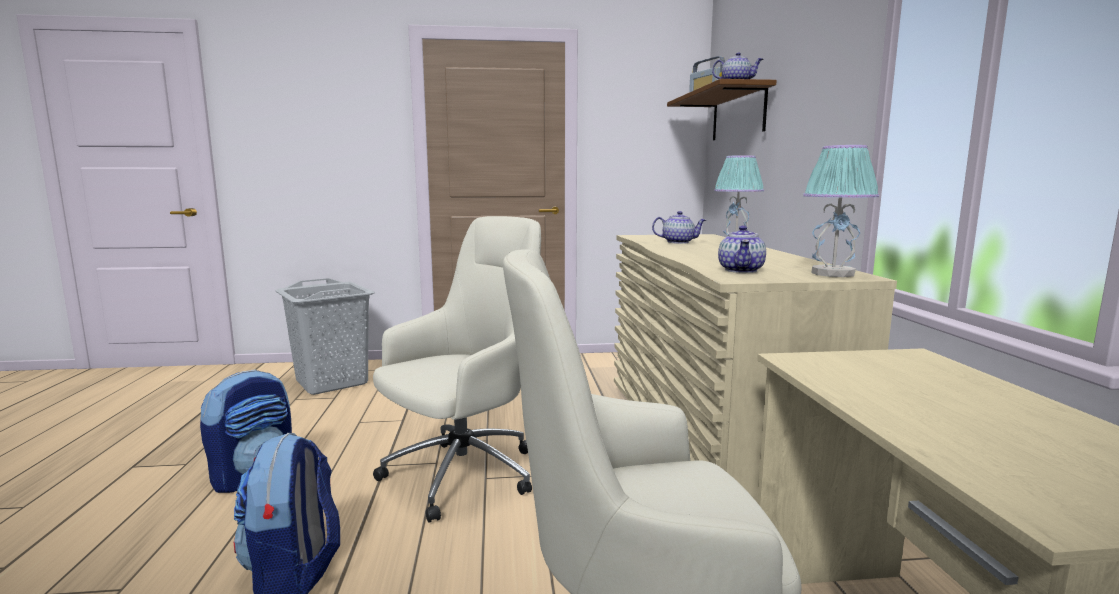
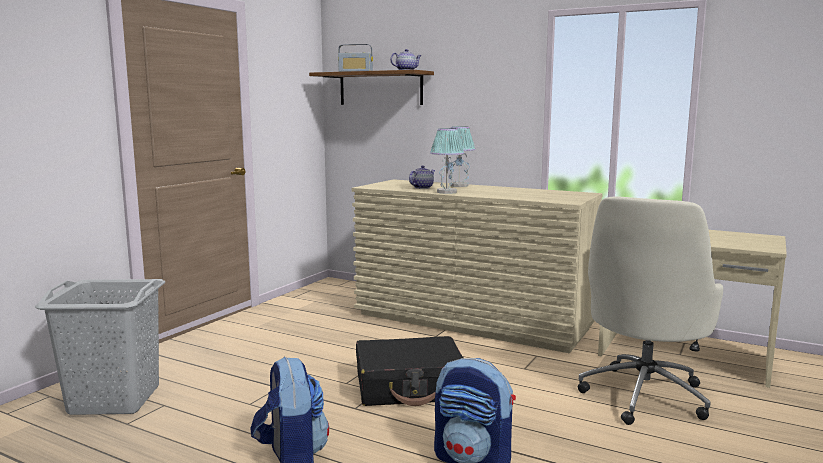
camera: 55 degrees left, 0 degrees up
beige office chair [373,216,541,523] -> black suitcase [356,336,463,406]
teapot [718,225,766,273] -> none
table lamp [803,145,879,277] -> table lamp moved to [430,128,464,194]

